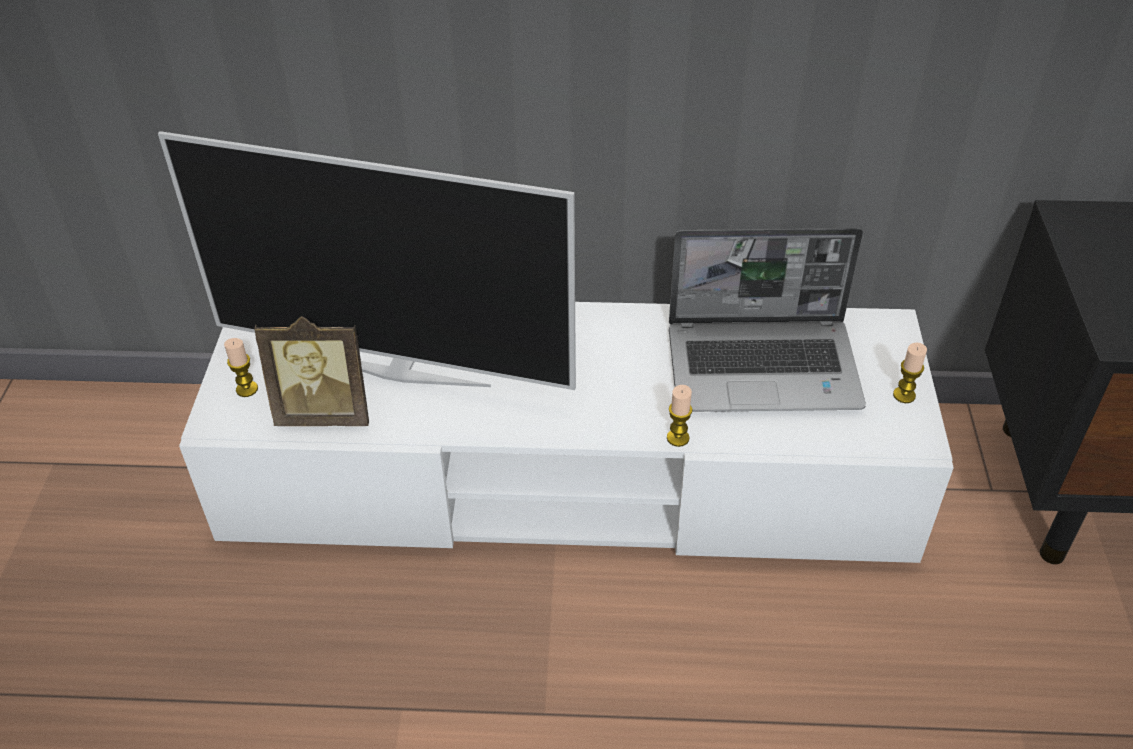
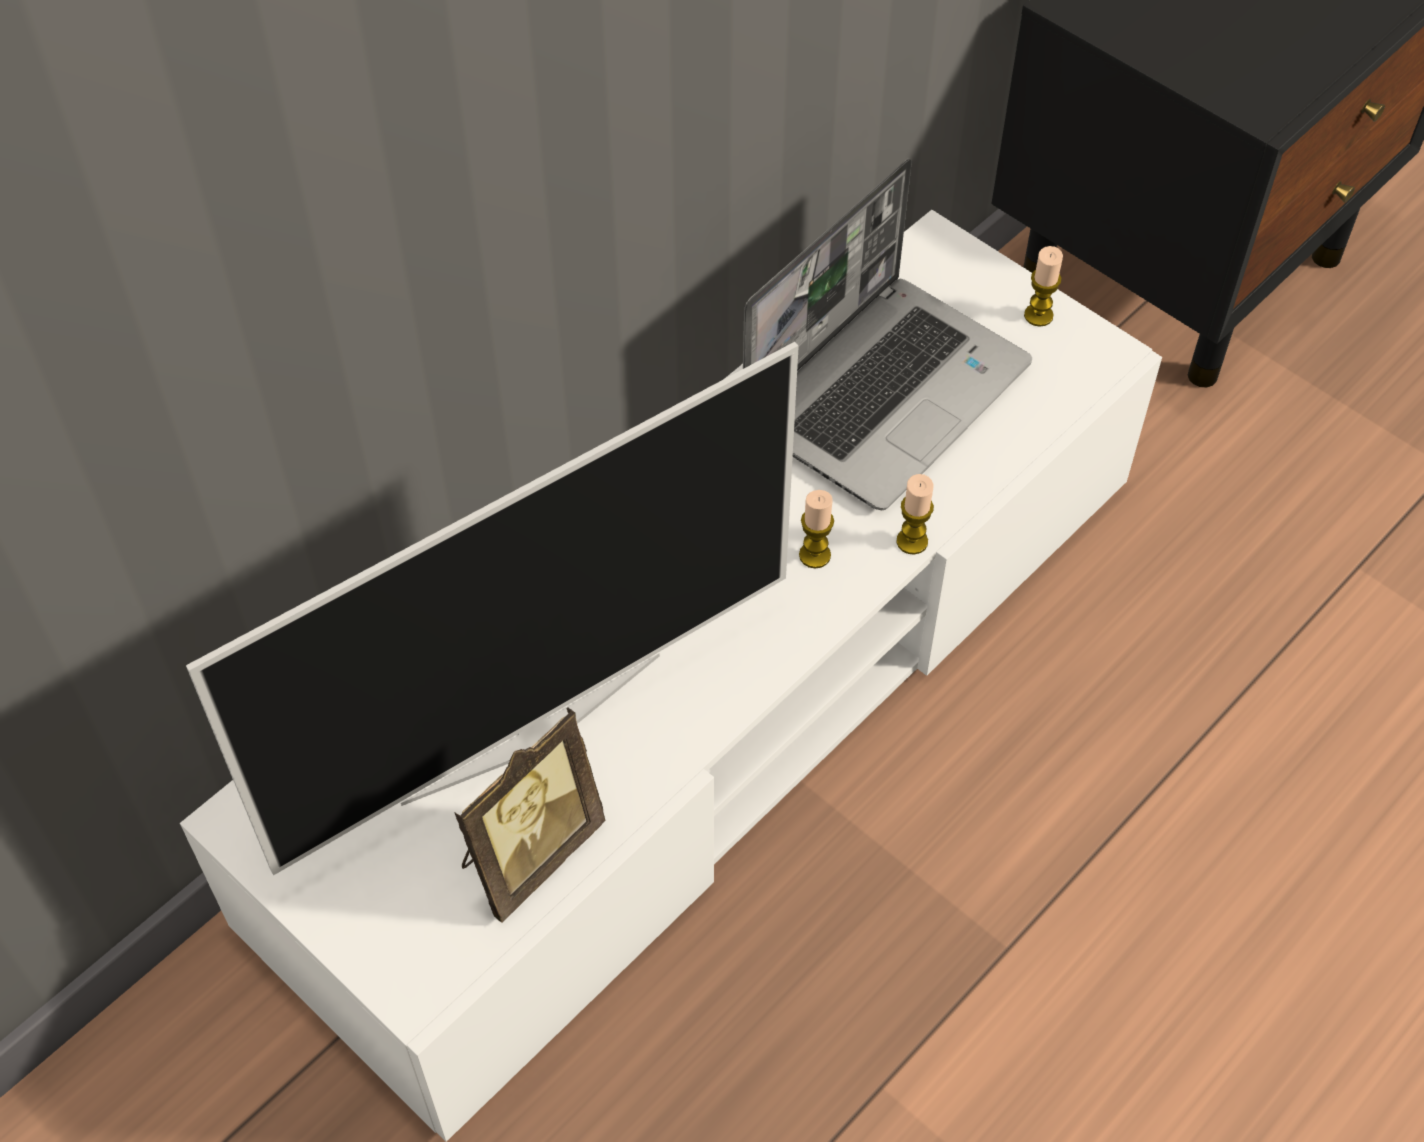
camera: 50 degrees left, 10 degrees up
candle [224,338,258,397] -> candle moved to [799,490,834,568]

